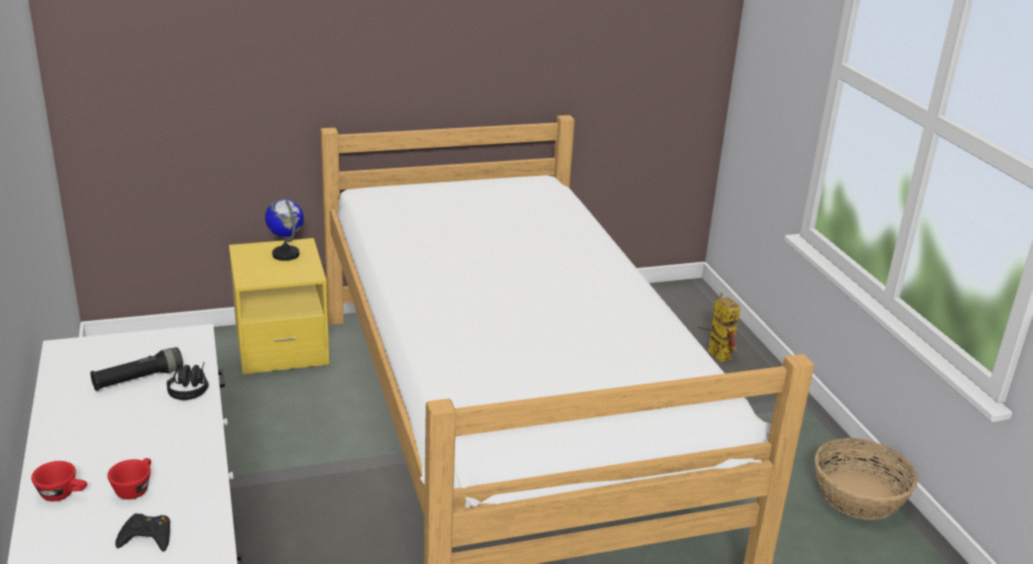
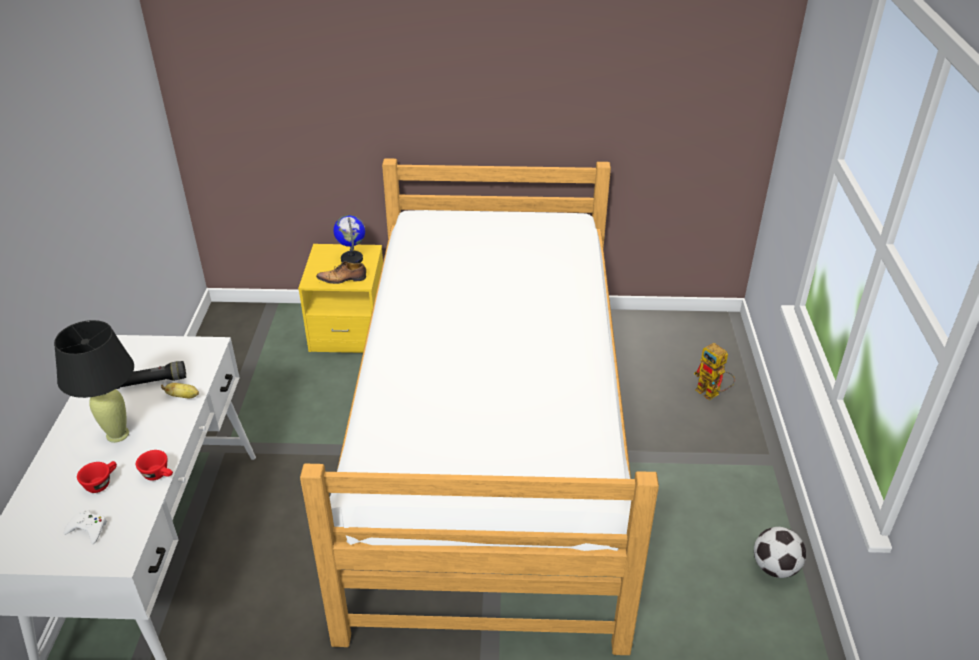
camera: 20 degrees right, 10 degrees up
red cup [31,461,87,501] -> red cup moved to [136,450,173,480]
black game controller [115,513,170,551] -> white game controller [64,509,107,544]
black headphones [167,362,209,400] -> banana [161,383,199,398]
toy robot [698,293,740,362] -> toy robot turned 150 degrees clockwise [694,343,735,400]
basket [815,438,918,520] -> football [754,527,806,578]
none -> black table lamp [54,320,134,443]
none -> shoe [317,261,366,284]

